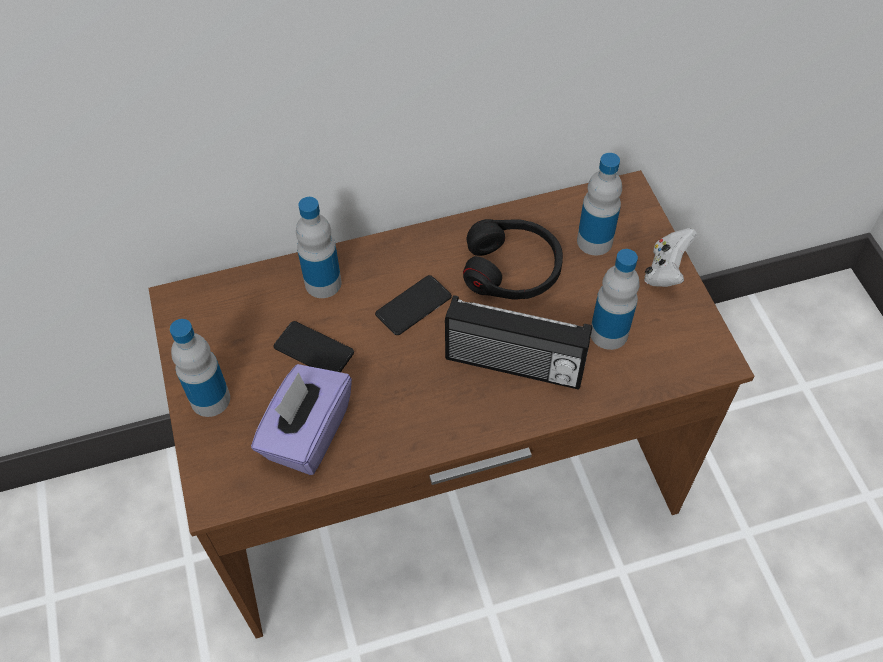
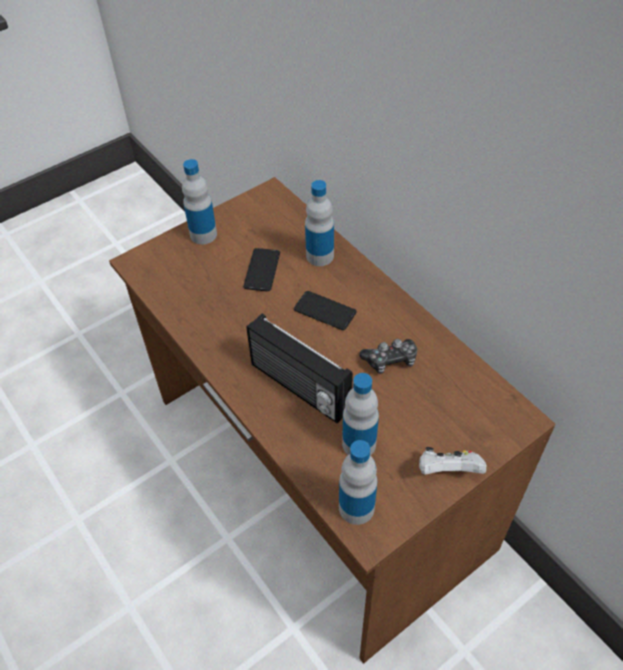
camera: 70 degrees right, 5 degrees down
purple tissue box [251,364,352,475] -> none
radio [445,295,592,390] -> radio turned 45 degrees counterclockwise [246,314,353,424]
black headphones [463,219,563,300] -> game controller [360,339,417,374]
bottle [577,153,622,256] -> bottle moved to [339,440,377,525]

